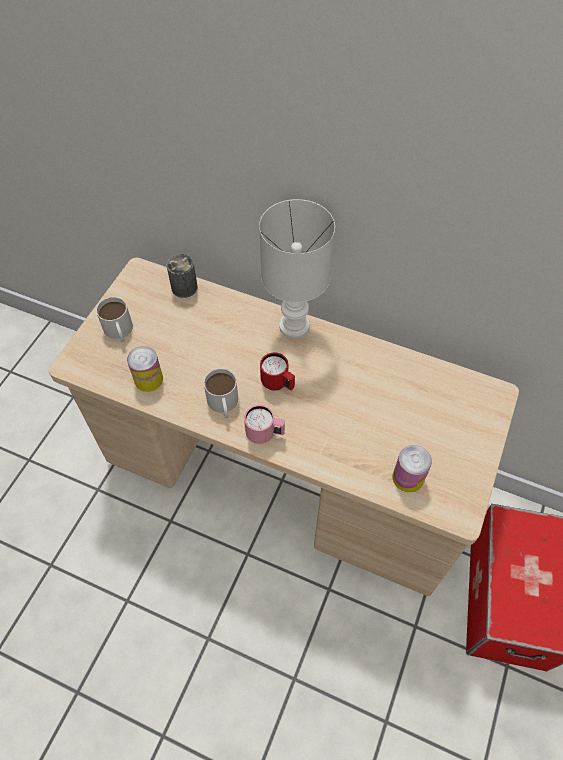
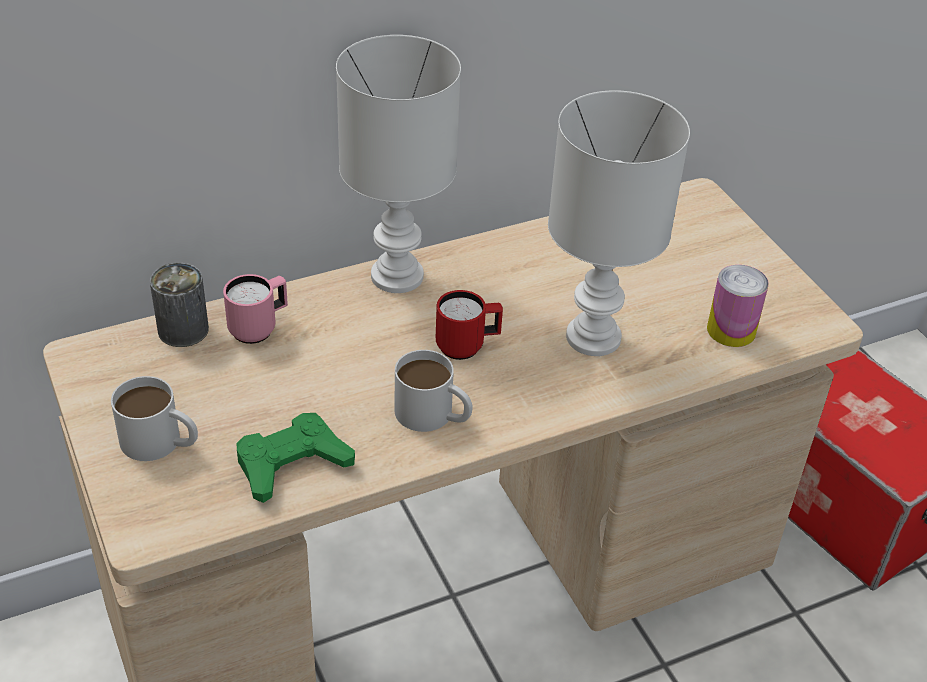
camera: 50 degrees left, 15 degrees down
can [127,346,163,392] -> green game controller [237,413,355,503]
pink mug [244,405,285,444] -> pink mug moved to [223,274,288,344]
none -> white table lamp [548,90,690,356]

